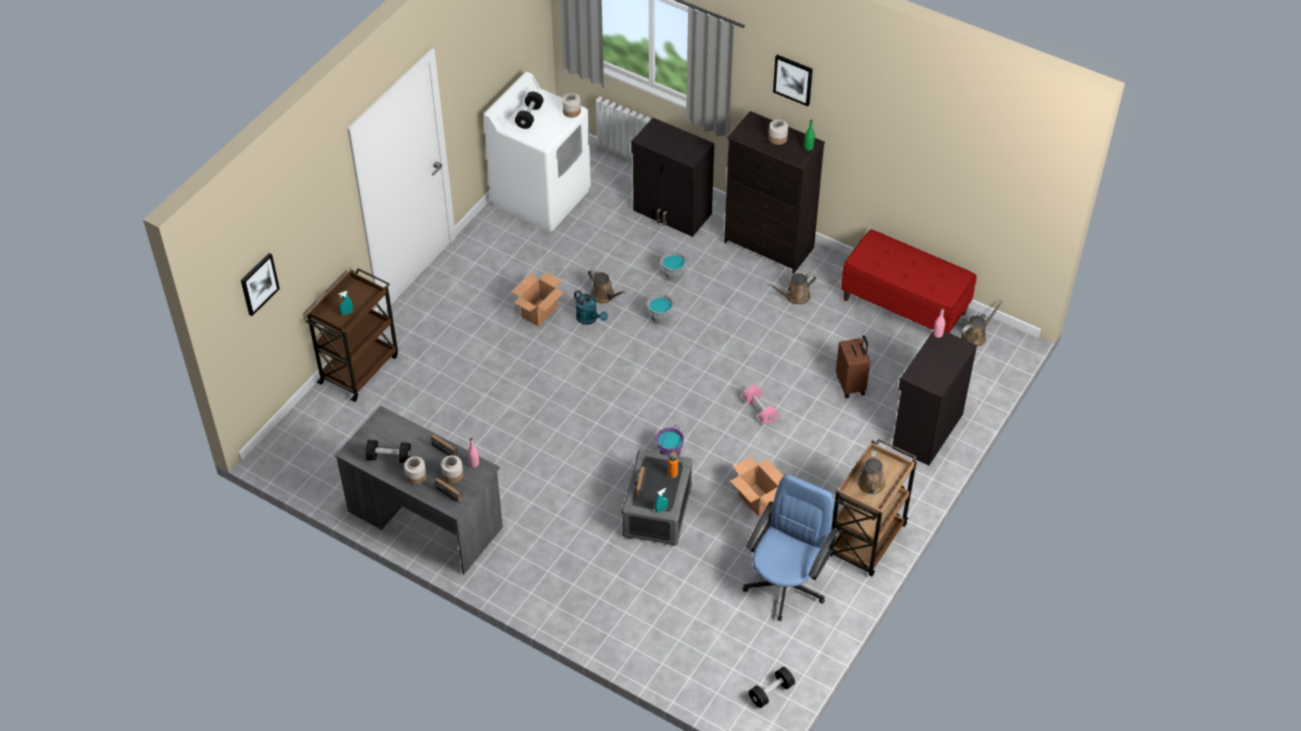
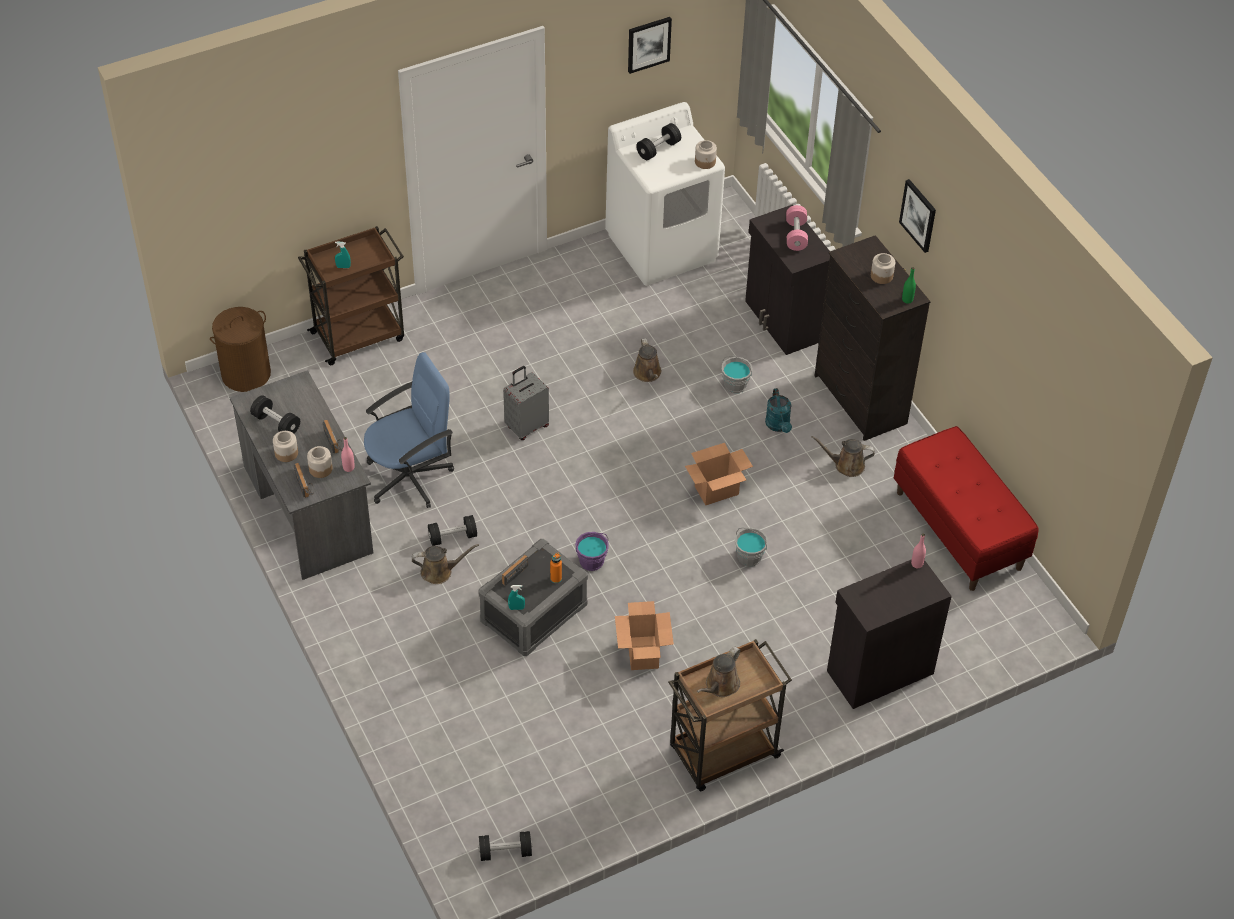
camera: 30 degrees right, 0 degrees up
picture [241,253,280,316] -> picture moved to [628,17,672,74]
cardboard box [512,272,564,327] -> cardboard box moved to [685,443,753,505]
turquoise watering can [574,290,608,325] -> turquoise watering can moved to [765,388,792,433]
grey bucket [646,294,675,325] -> grey bucket moved to [735,528,768,567]
pink dumbbell [743,385,779,425] -> pink dumbbell moved to [786,205,808,251]
blue office chair [743,474,838,621] -> blue office chair moved to [364,352,454,508]
brown suitcase [836,335,870,398] -> none
brown watering can [961,300,1004,346] -> brown watering can moved to [412,544,479,584]
none -> brown laundry basket [210,307,271,392]
none -> black dumbbell [428,515,477,546]
none -> grey suitcase [503,366,549,440]

